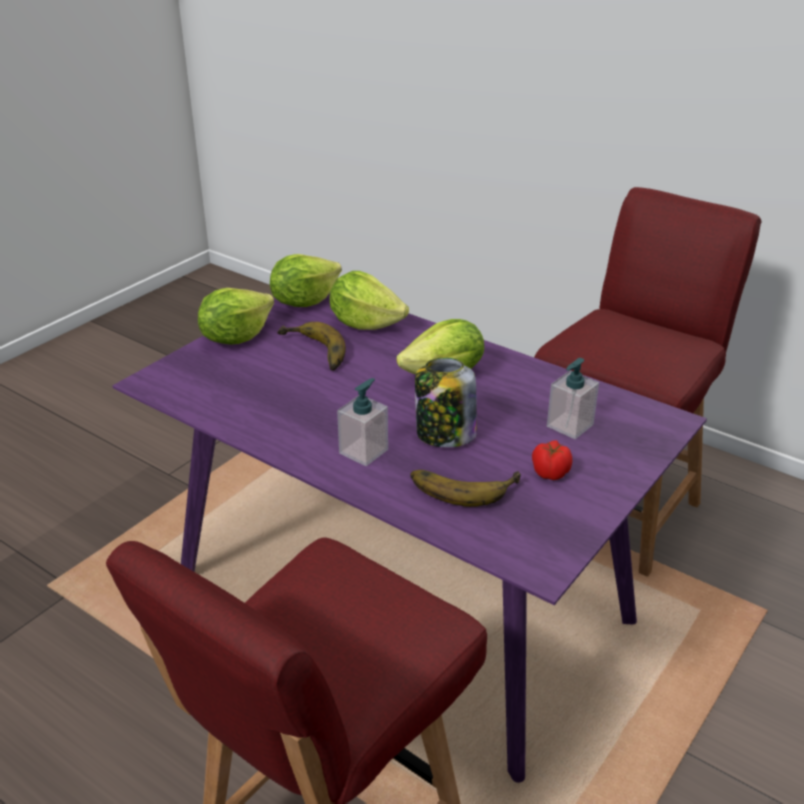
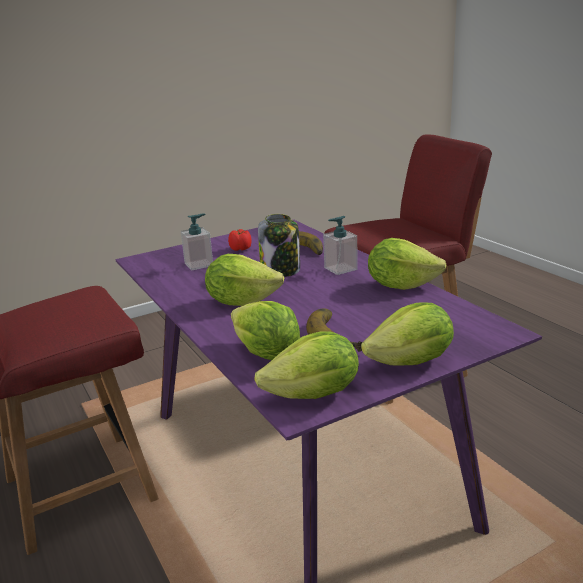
camera: 155 degrees left, 10 degrees down
none -> lettuce [368,238,447,290]

